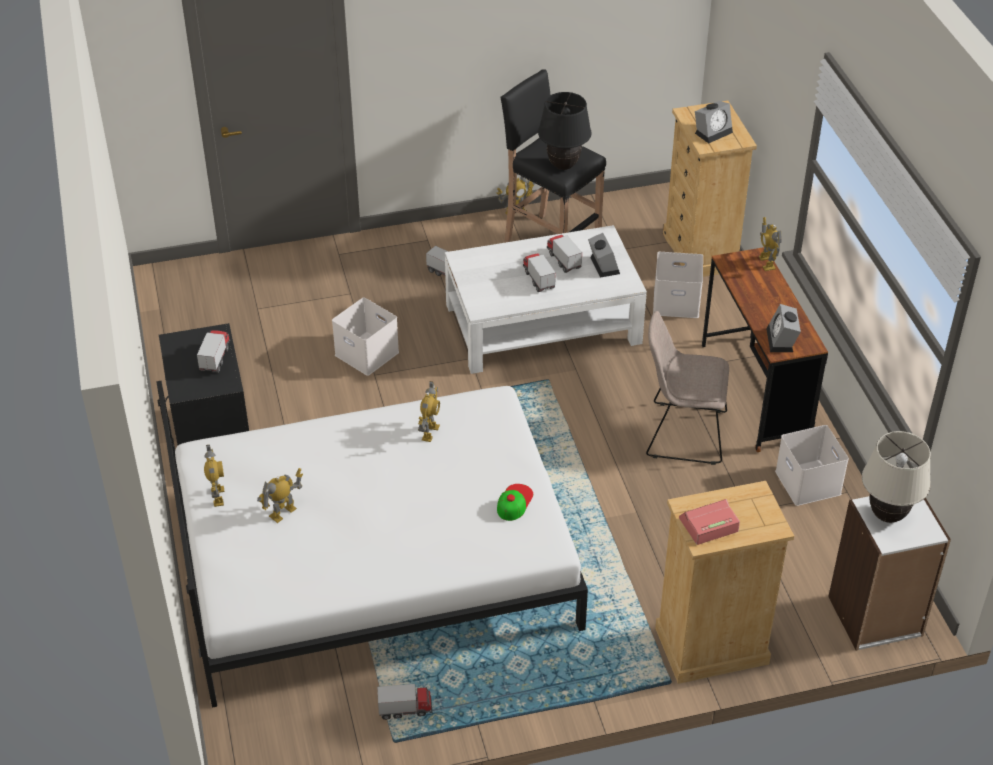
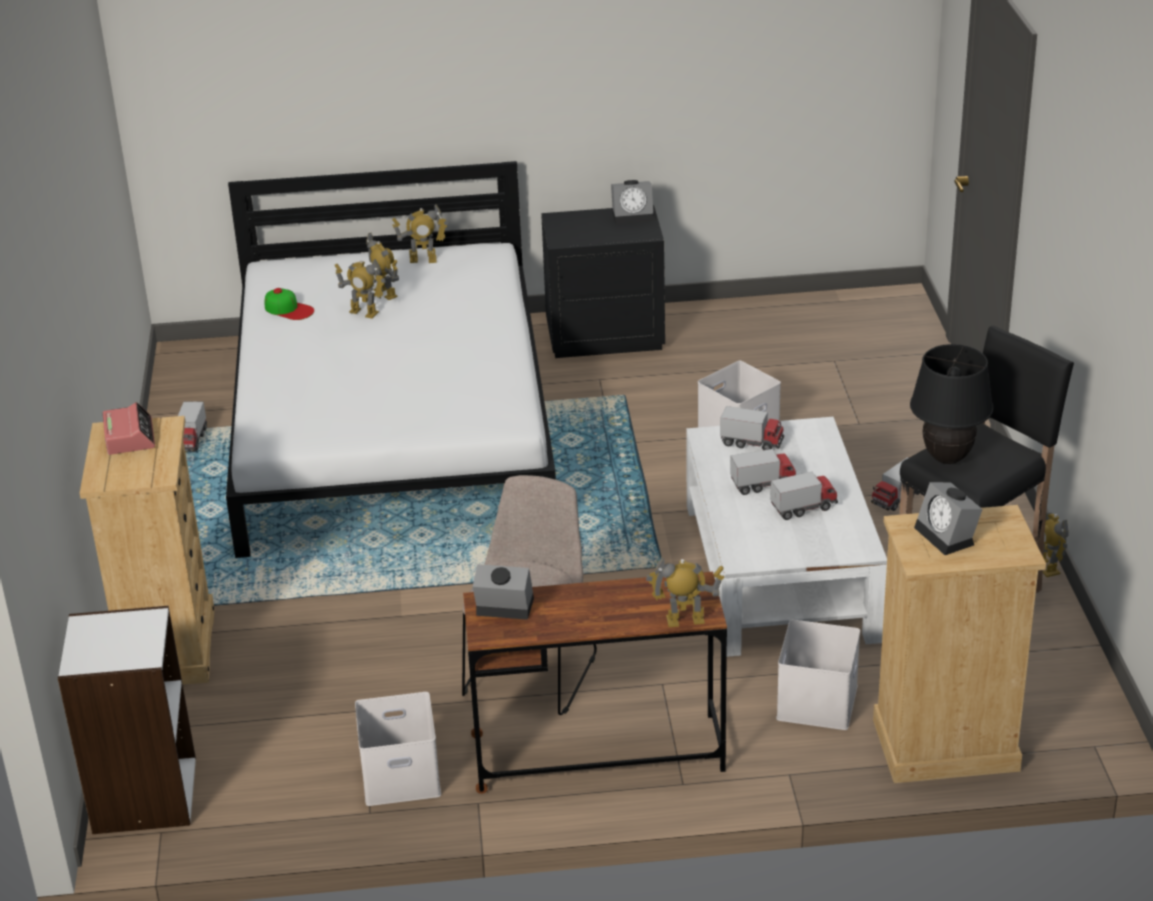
camera: 100 degrees right, 10 degrees down
toy truck [197,330,230,373] -> toy truck moved to [720,406,784,450]
toy robot [418,381,440,442] -> toy robot moved to [335,259,386,319]
cap [497,484,533,521] -> cap moved to [265,288,314,320]
alarm clock [588,233,620,278] -> alarm clock moved to [611,180,654,224]
beige table lamp [862,431,931,523] -> none

